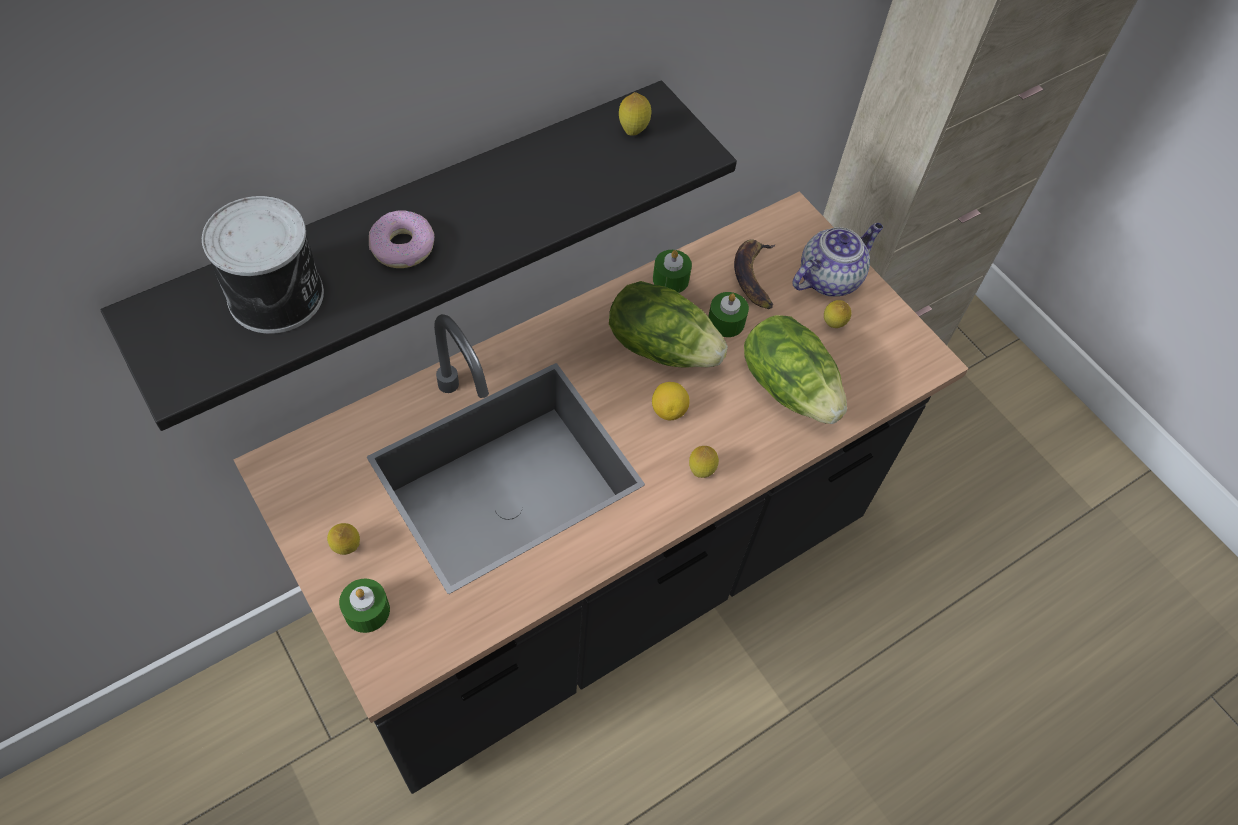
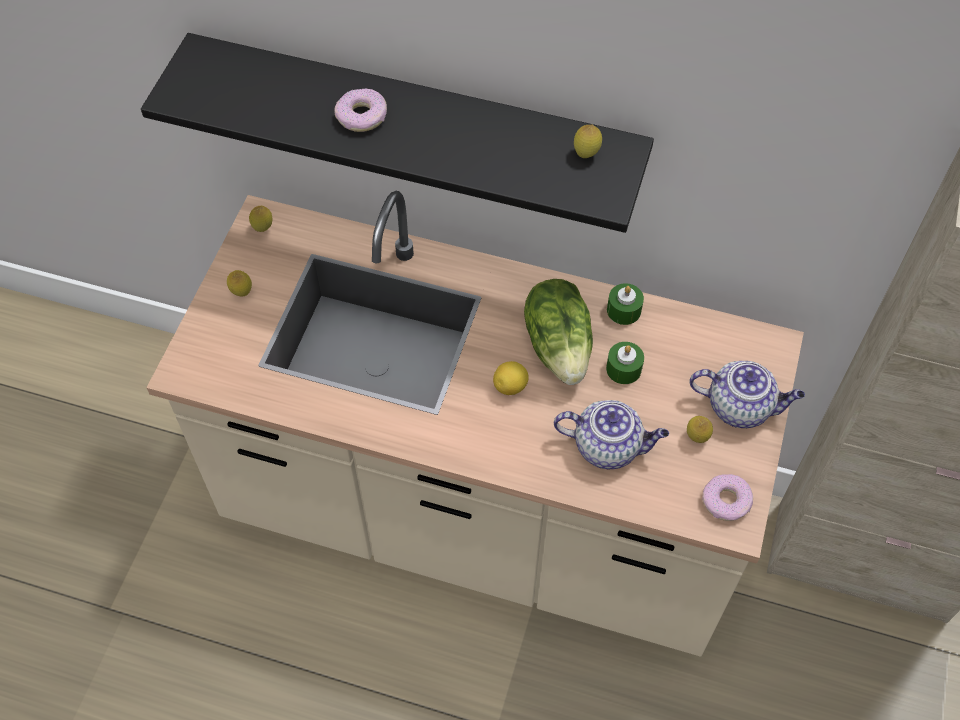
camera: 55 degrees right, 0 degrees up
can [202,196,324,334] -> none
black counter [233,192,969,794] -> beige counter [146,191,804,657]
green candle [339,579,390,633] -> none
lemon [689,446,719,478] -> lemon moved to [249,206,272,232]
banana [734,239,775,309] -> none
lettuce [744,315,847,424] -> teapot [554,400,669,469]
none -> donut [702,474,753,521]

